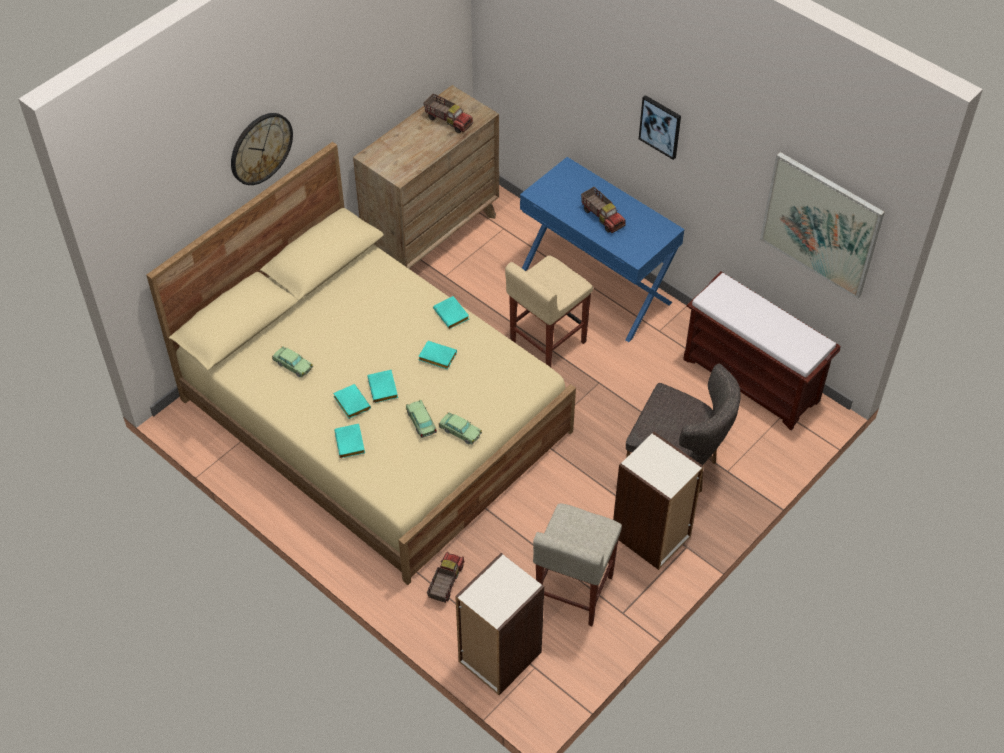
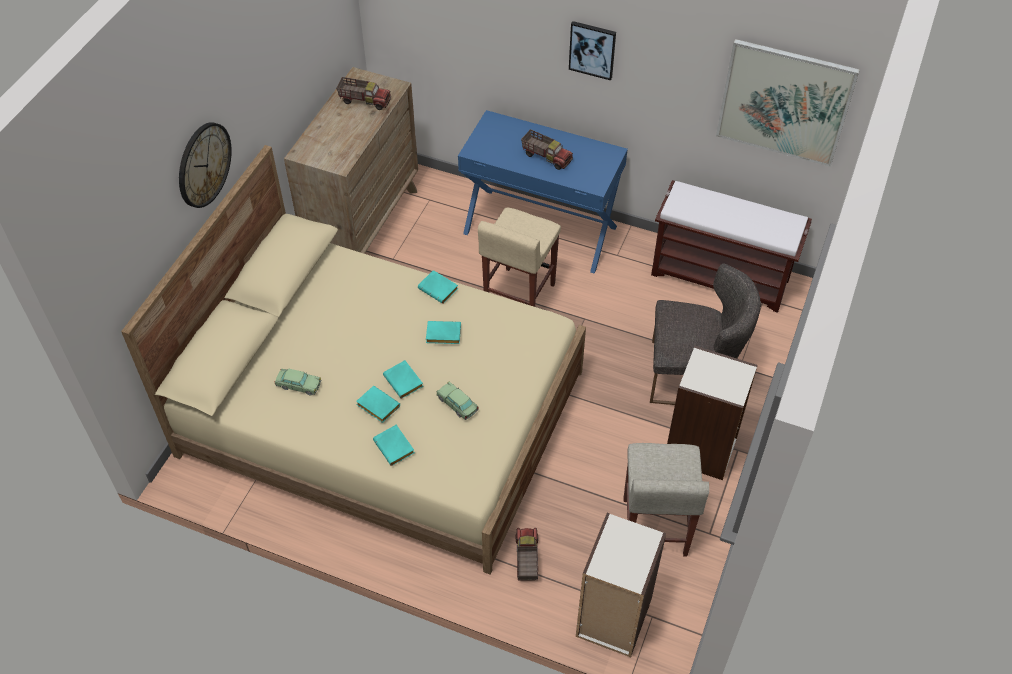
camera: 20 degrees left, 0 degrees up
toy car [439,412,482,445] -> none

